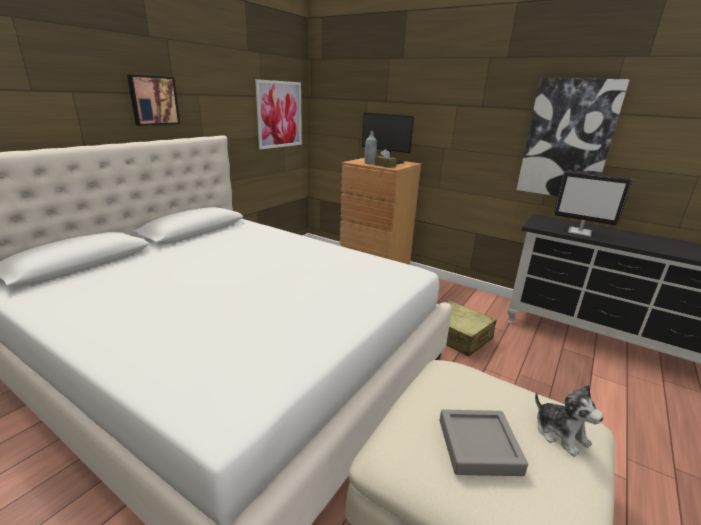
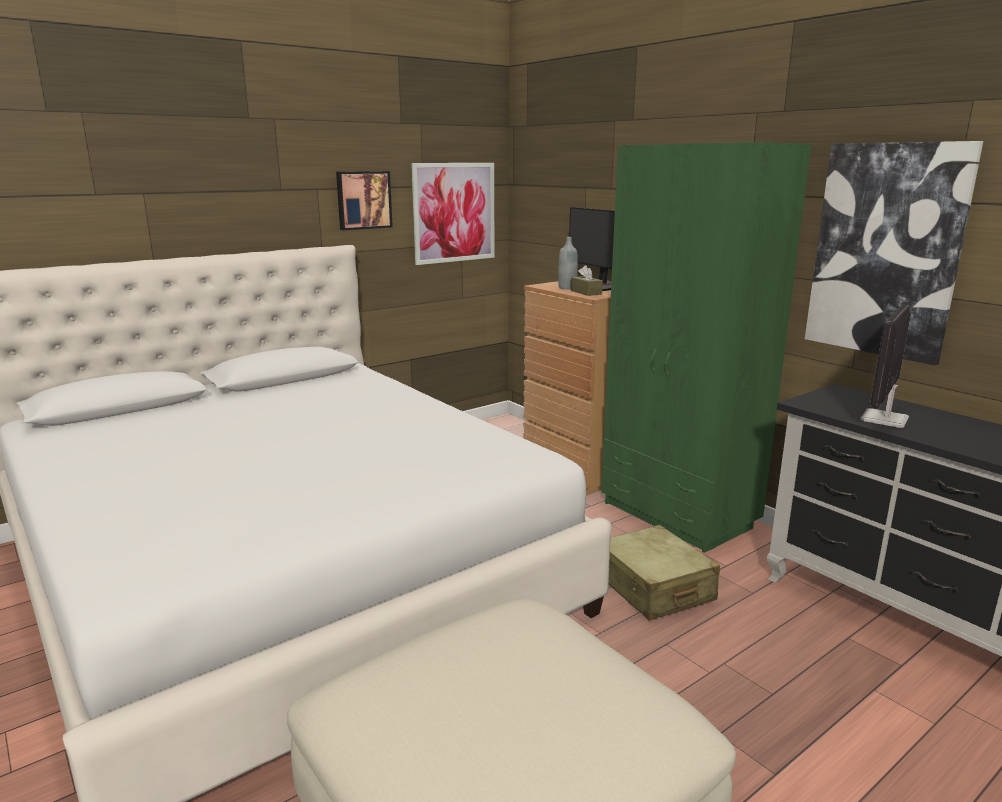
camera: 20 degrees right, 5 degrees down
picture [127,75,180,126] -> picture moved to [336,171,393,230]
grey tray [439,409,528,476] -> none
plush toy [535,384,604,457] -> none
monitor [553,171,633,237] -> monitor turned 75 degrees clockwise [860,304,911,428]
none -> green wardrobe [601,142,811,553]

